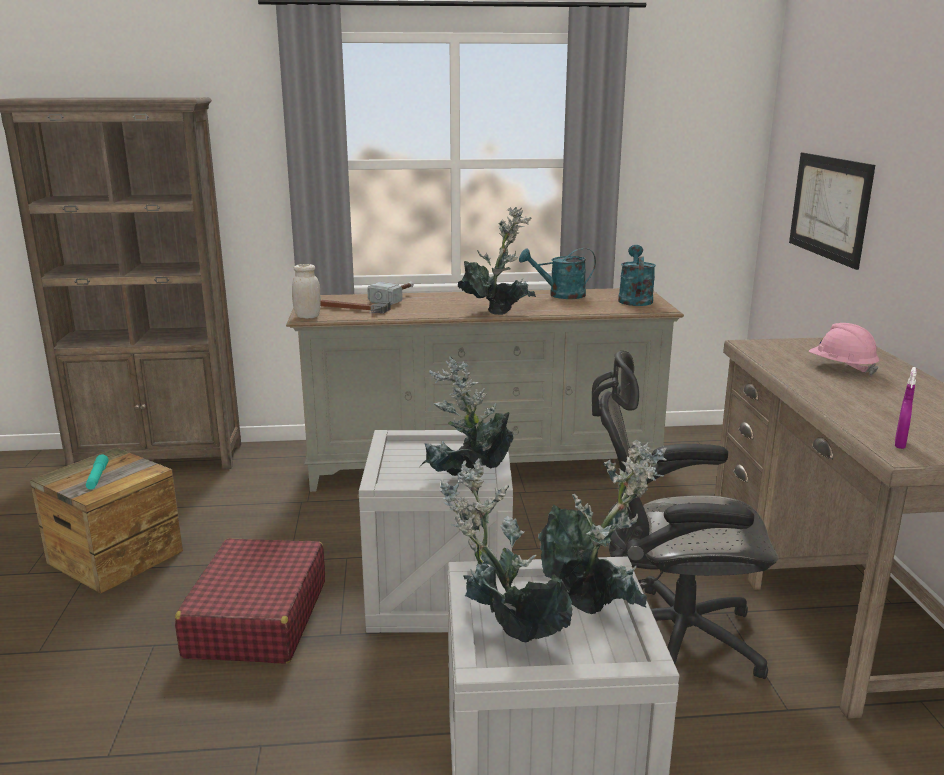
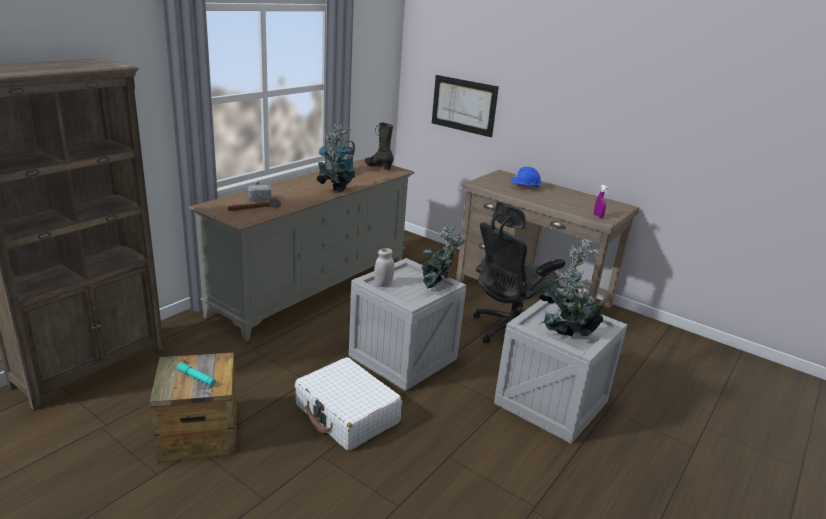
camera: 50 degrees left, 5 degrees up
red suitcase [175,538,325,664] -> white suitcase [295,357,402,451]
white jar [292,264,321,319] -> white jar moved to [374,248,394,287]
turquoise watering can [618,245,656,306] -> black boot [365,122,393,170]
pink hard hat [809,323,879,376] -> blue hard hat [511,167,542,189]

